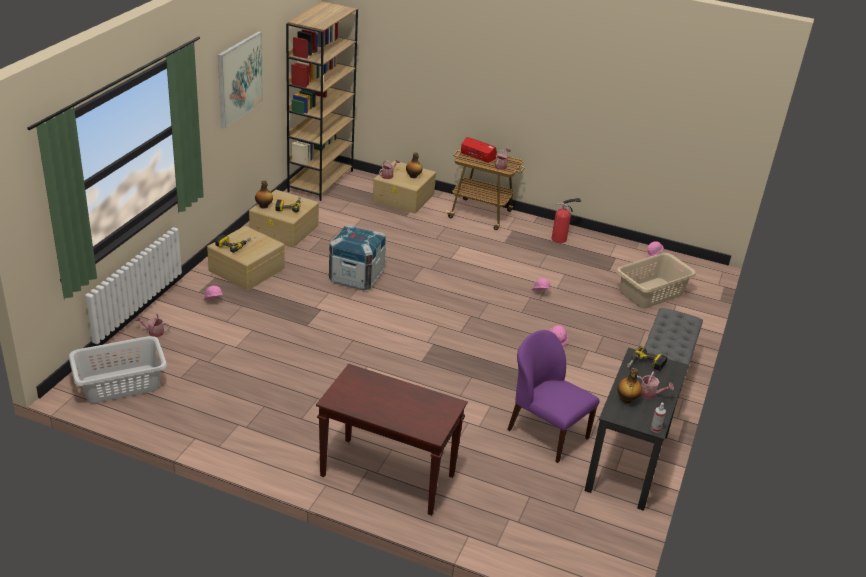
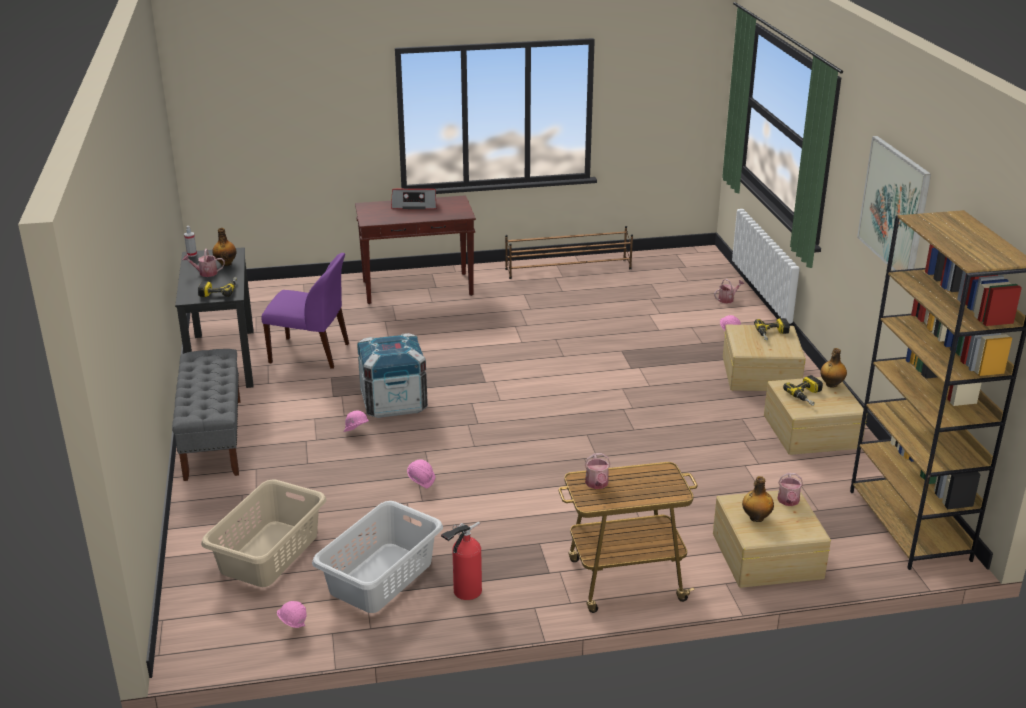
camera: 150 degrees right, 5 degrees down
grey laundry basket [69,336,167,403] -> grey laundry basket moved to [312,501,443,613]
crate [329,225,386,291] -> crate moved to [357,333,428,418]
radio [461,137,497,163] -> radio moved to [391,189,437,209]
none -> brown shoe rack [505,226,633,279]

